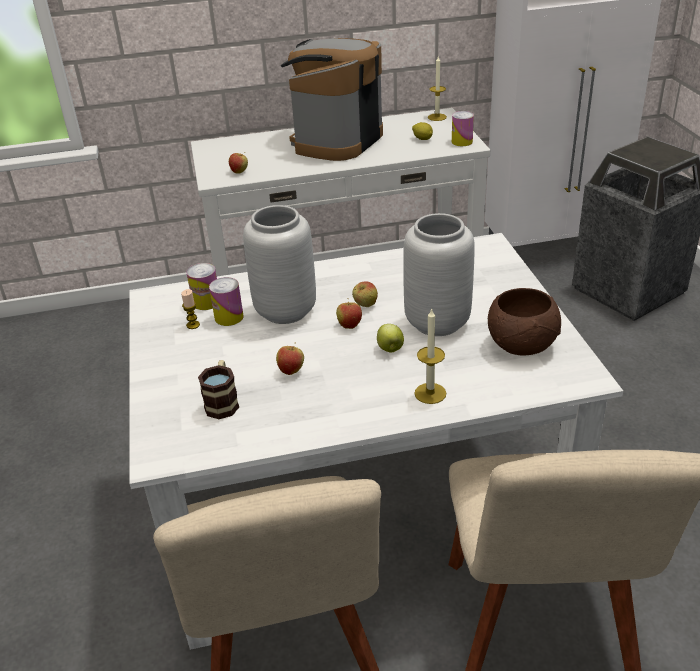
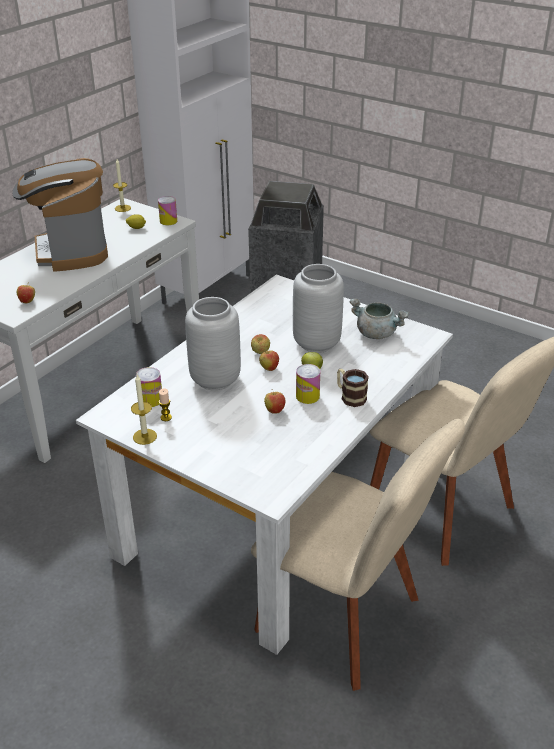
camera: 45 degrees left, 0 degrees up
mug [198,360,239,419] -> mug moved to [337,369,369,407]
can [209,277,244,326] -> can moved to [296,364,320,404]
candle [414,308,446,404] -> candle moved to [131,375,157,445]
brown bowl [488,288,561,356] -> grey cooking pot [350,299,409,339]

